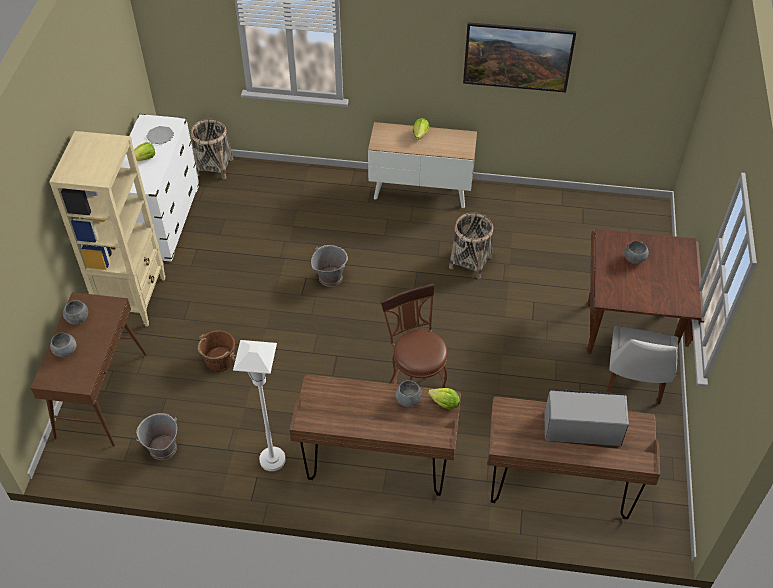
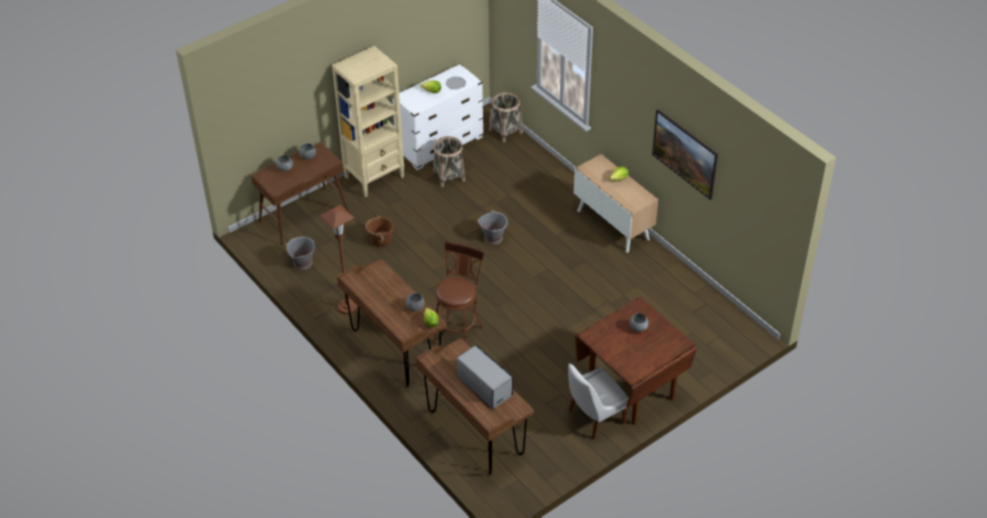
camera: 45 degrees right, 5 degrees down
white floor lamp [233,340,286,471] -> brown floor lamp [320,205,357,315]
basket [449,212,493,279] -> basket moved to [433,136,465,187]

